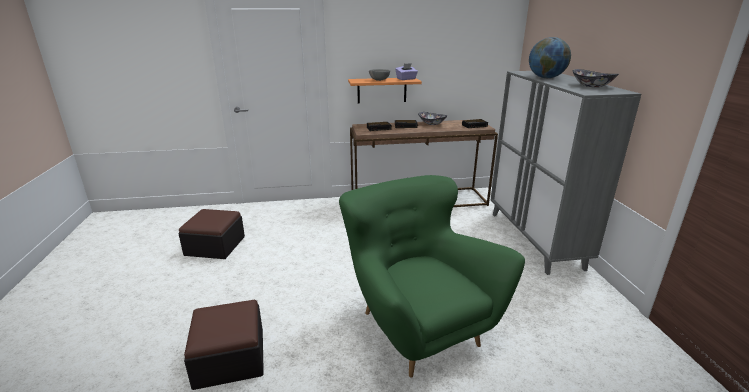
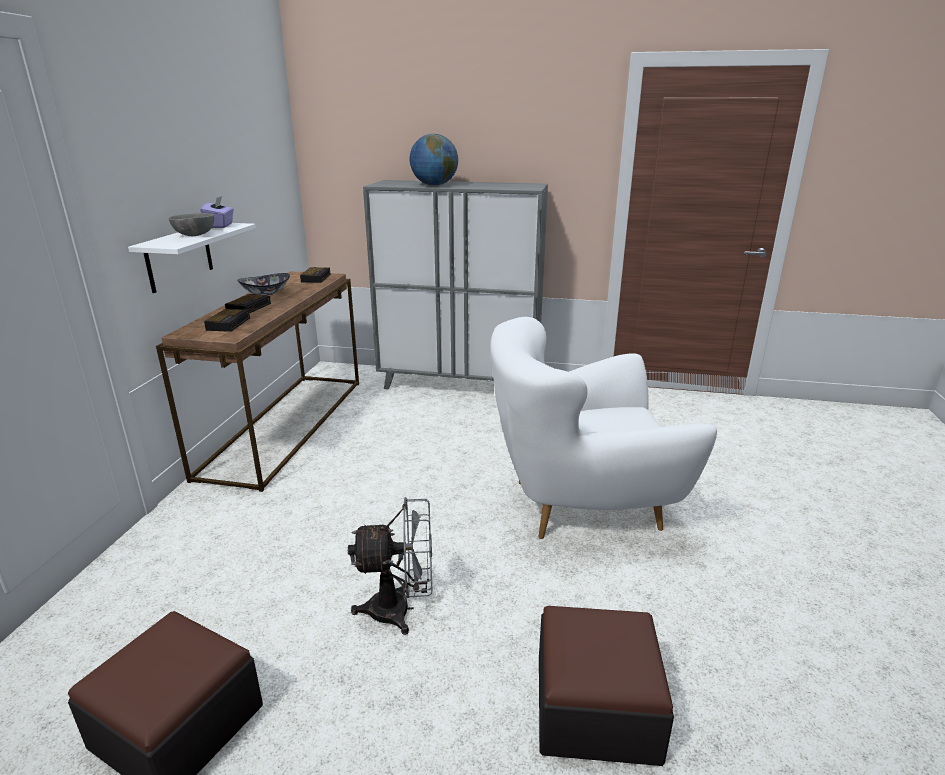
camera: 70 degrees left, 0 degrees up
green armchair [339,175,525,378] -> white armchair [490,317,717,539]
orange shelf [348,78,422,104] -> white shelf [128,223,256,293]
bowl [573,69,619,87] -> none
none -> grey fan [348,497,432,635]

